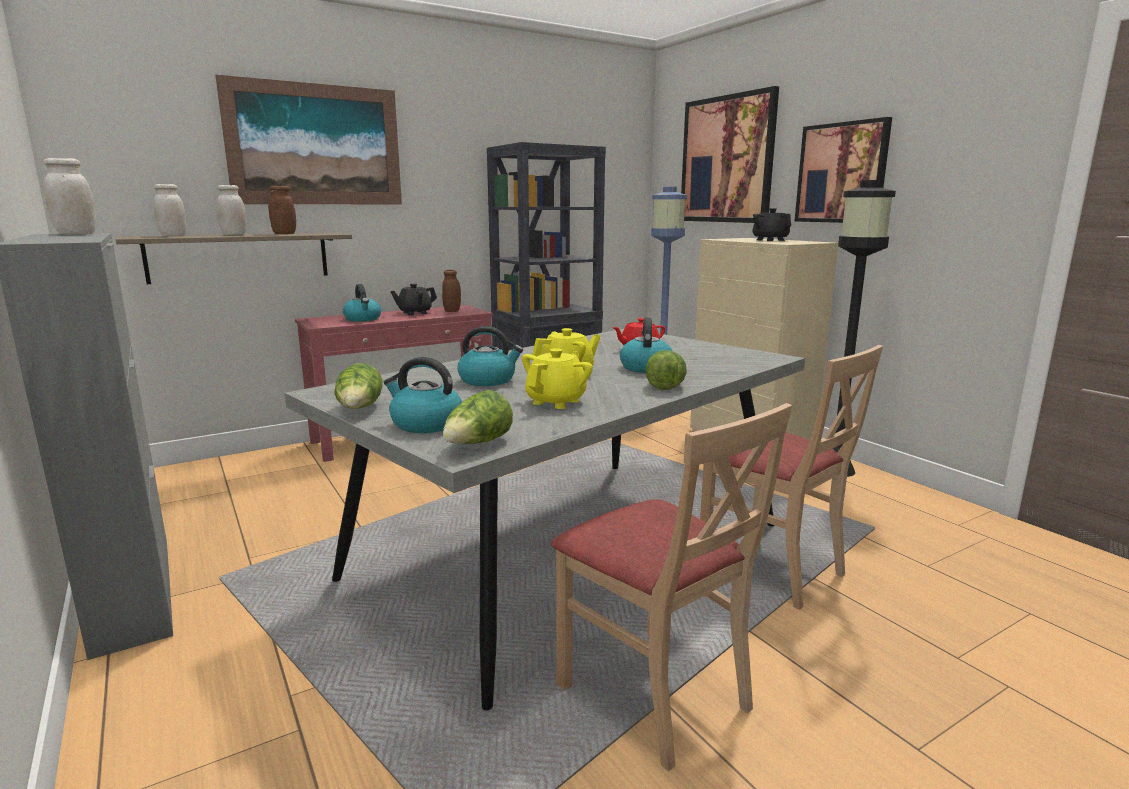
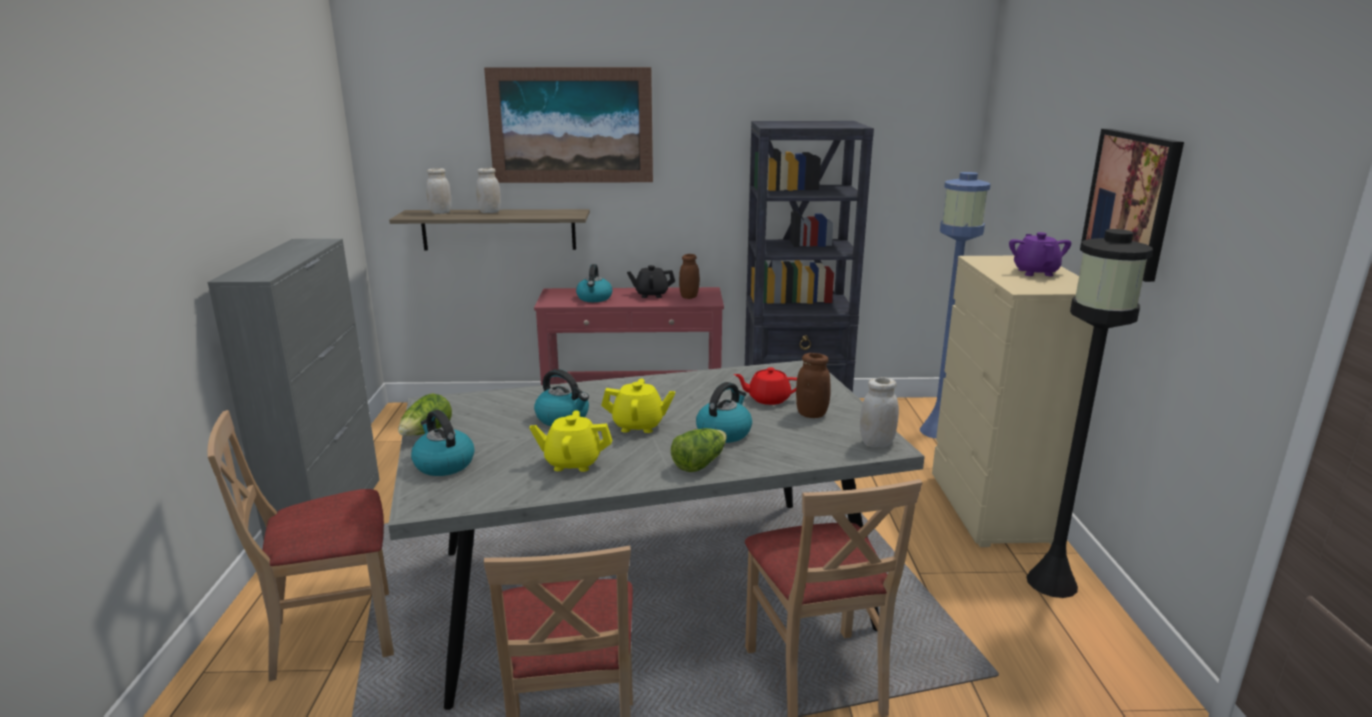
camera: 30 degrees right, 5 degrees up
white jar [44,158,96,235] -> white jar moved to [860,377,899,448]
brown jar [268,186,296,234] -> brown jar moved to [796,353,831,418]
lettuce [443,390,513,444] -> none
yellow teapot [522,348,593,409] -> yellow teapot turned 150 degrees counterclockwise [529,410,612,472]
picture [681,86,779,223] -> none
black teapot [753,208,791,241] -> purple teapot [1009,232,1071,276]
none -> beige chair [207,410,394,682]

